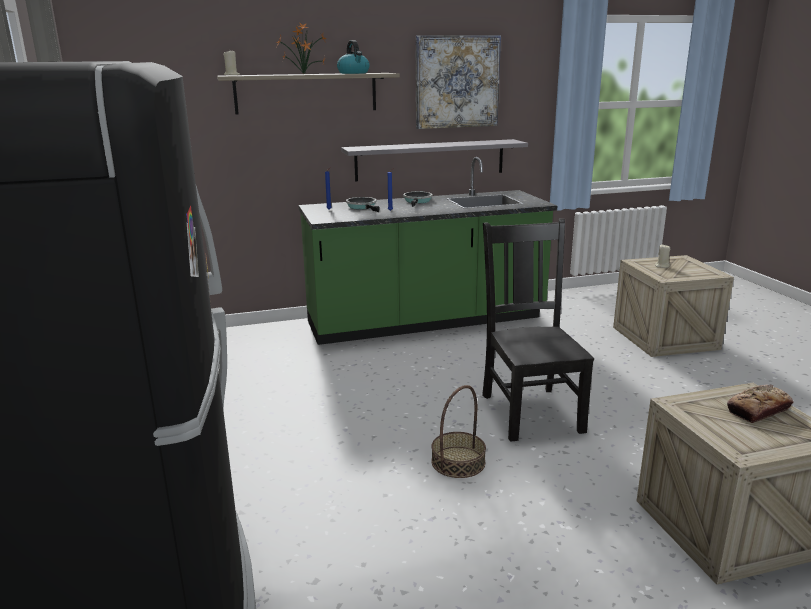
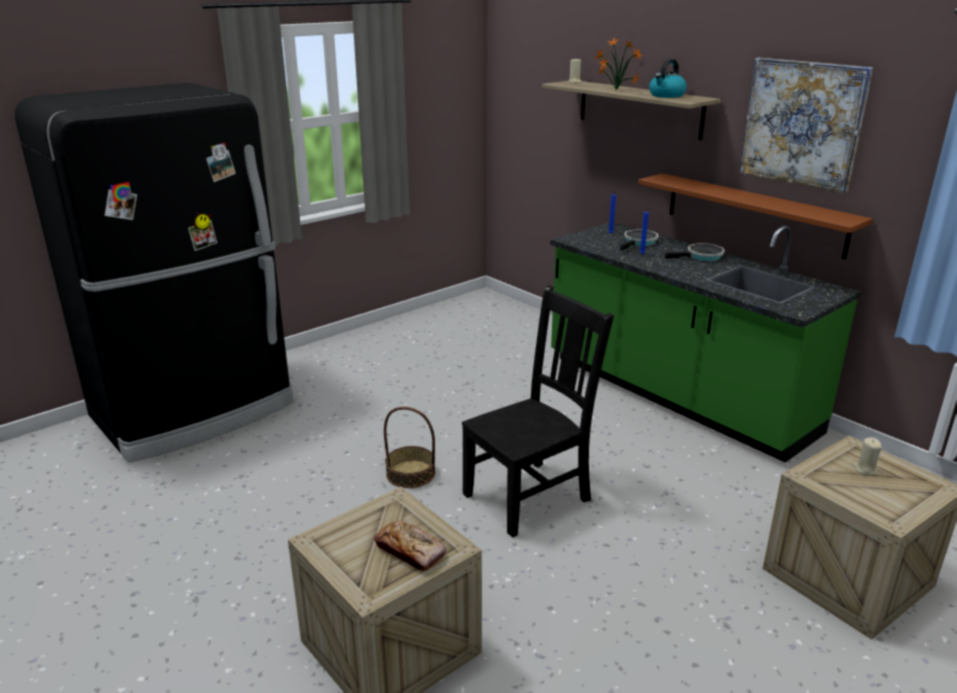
camera: 65 degrees right, 5 degrees up
grey shelf [341,139,528,181] -> brown shelf [638,173,873,259]

